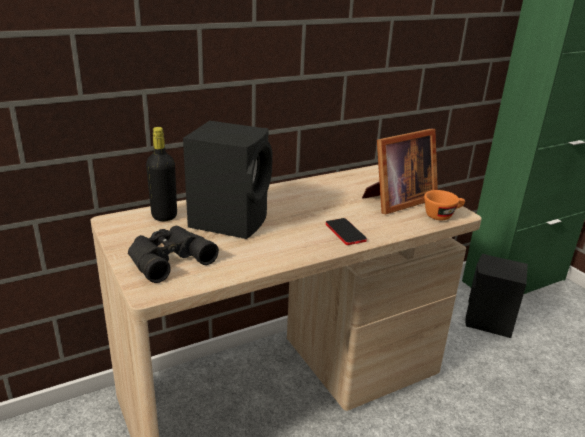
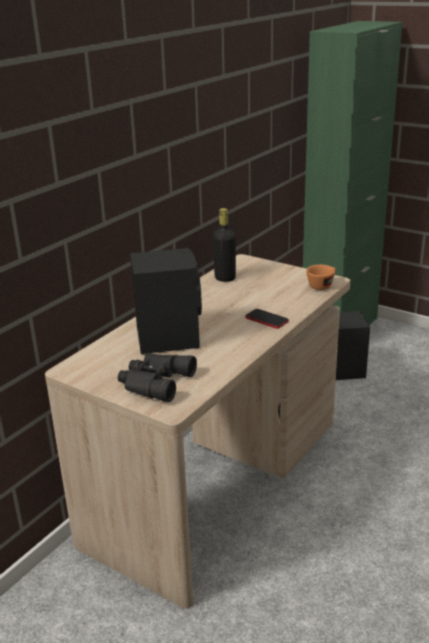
camera: 25 degrees left, 0 degrees up
black bottle [146,127,177,221] -> black bottle moved to [213,208,236,282]
picture frame [362,129,438,214] -> none

